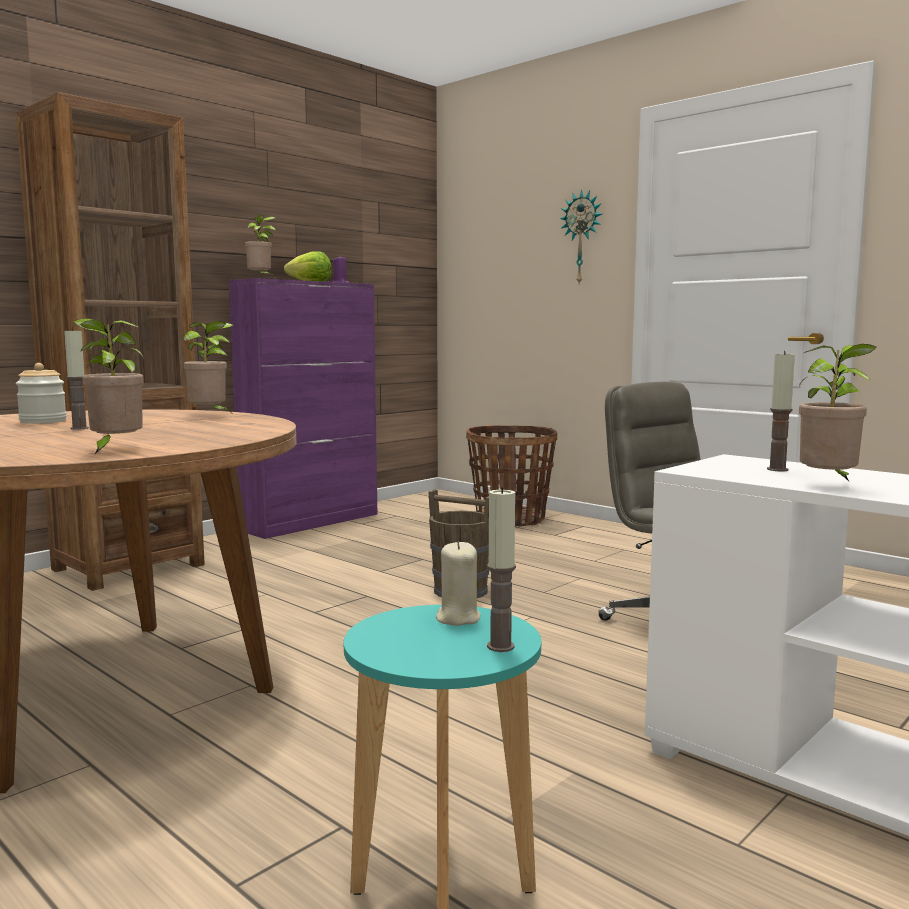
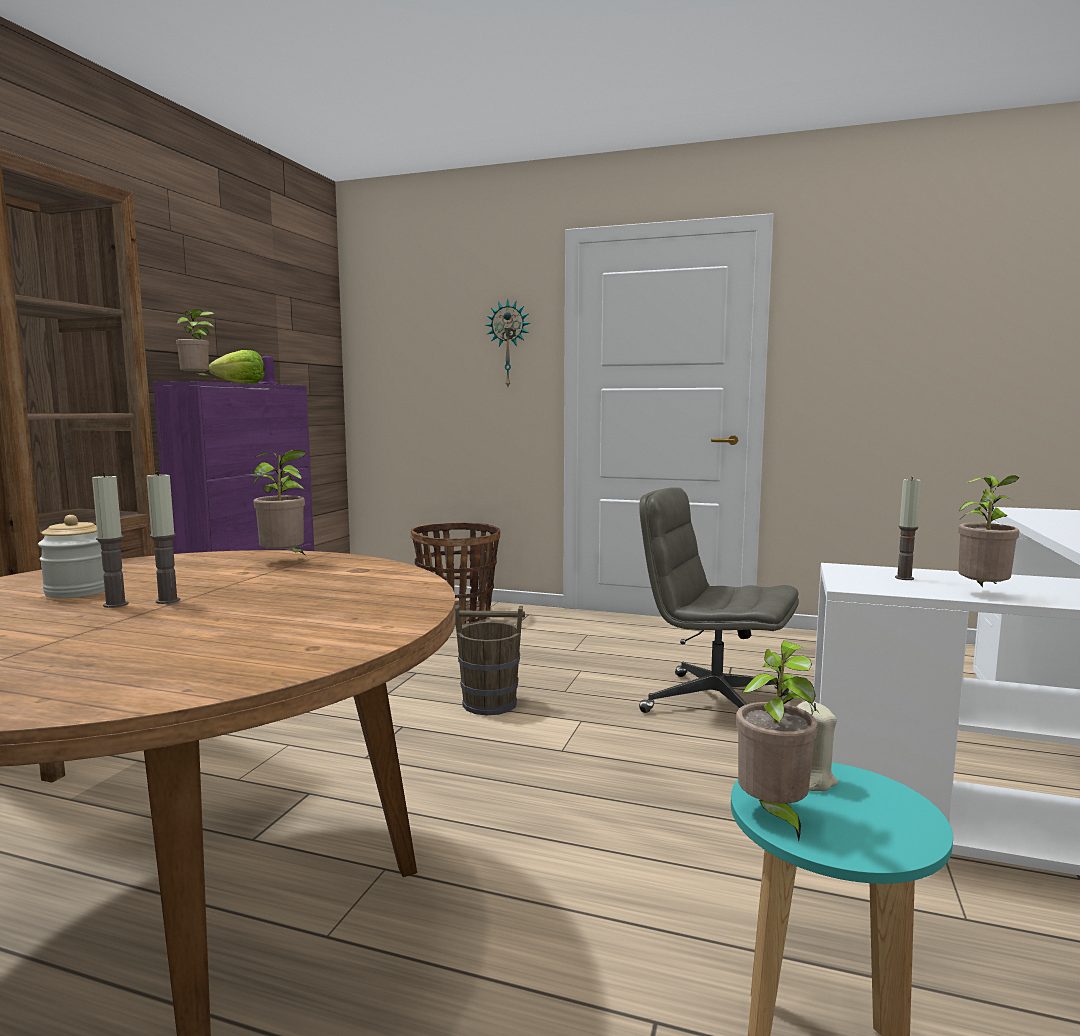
camera: 25 degrees left, 0 degrees up
potted plant [73,318,144,455] -> potted plant moved to [736,641,818,841]
candle [487,487,516,652] -> candle moved to [92,473,128,608]

